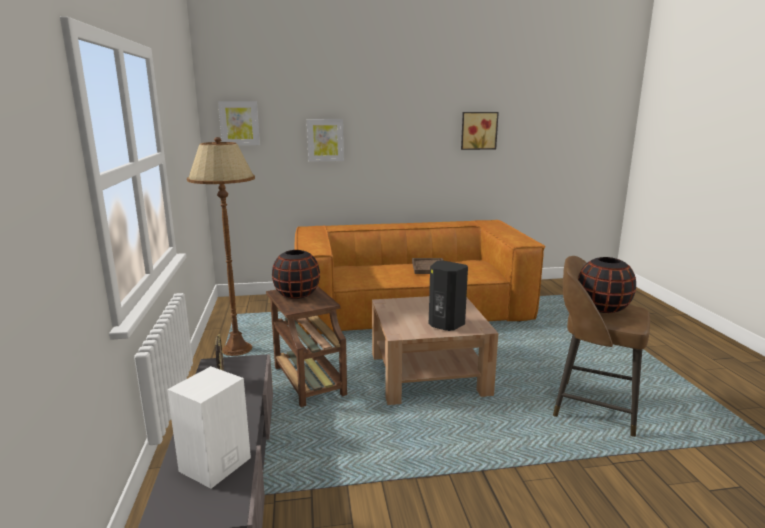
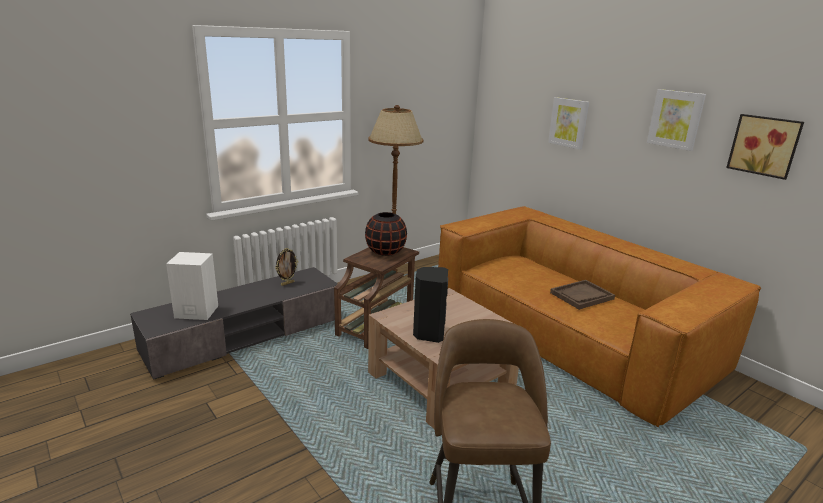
camera: 60 degrees right, 5 degrees up
picture [218,101,260,145] -> picture moved to [647,89,706,151]
black vase [578,257,636,313] -> none

